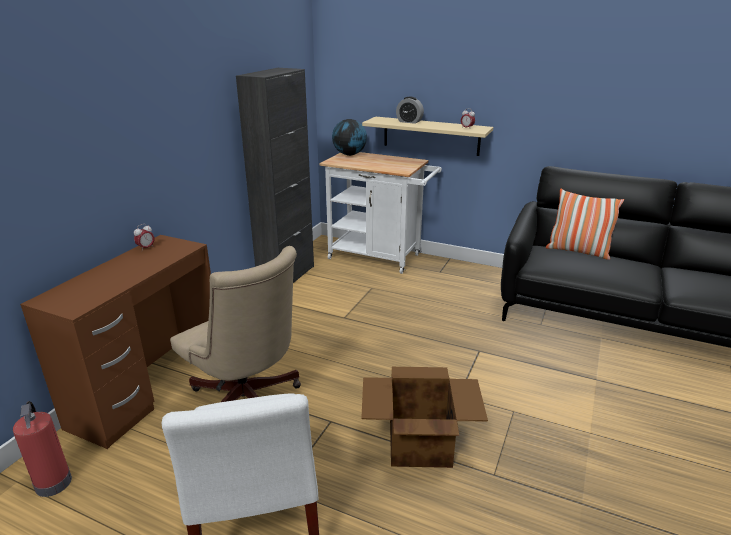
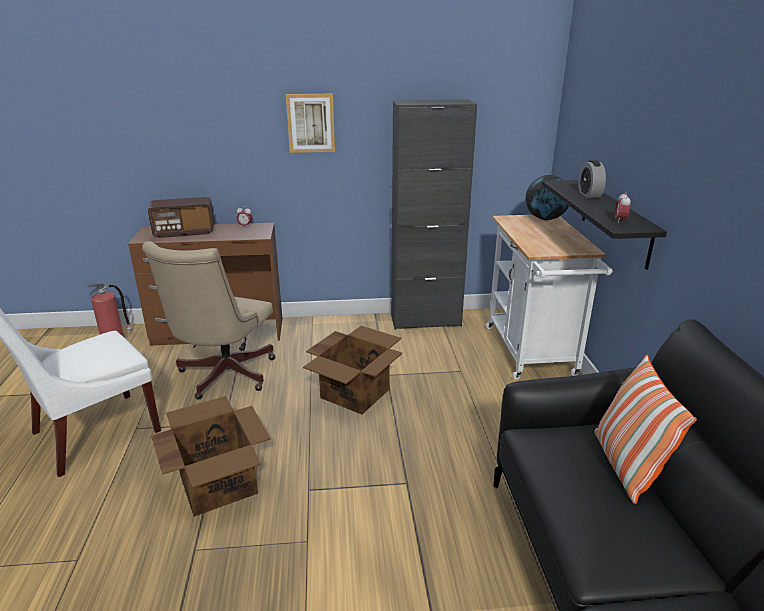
camera: 60 degrees right, 0 degrees up
beige shelf [362,117,493,156] -> black shelf [542,180,667,270]
none -> radio [148,197,214,238]
none -> picture [286,94,335,153]
none -> cardboard box [303,326,402,414]

